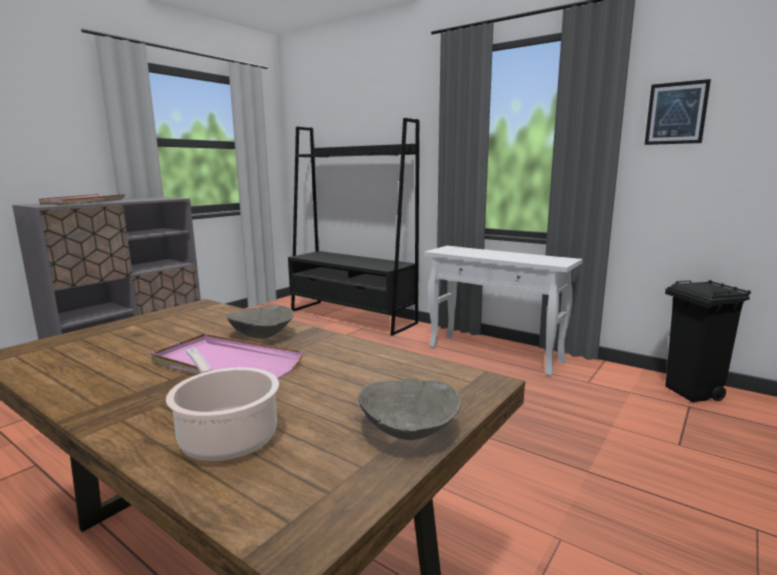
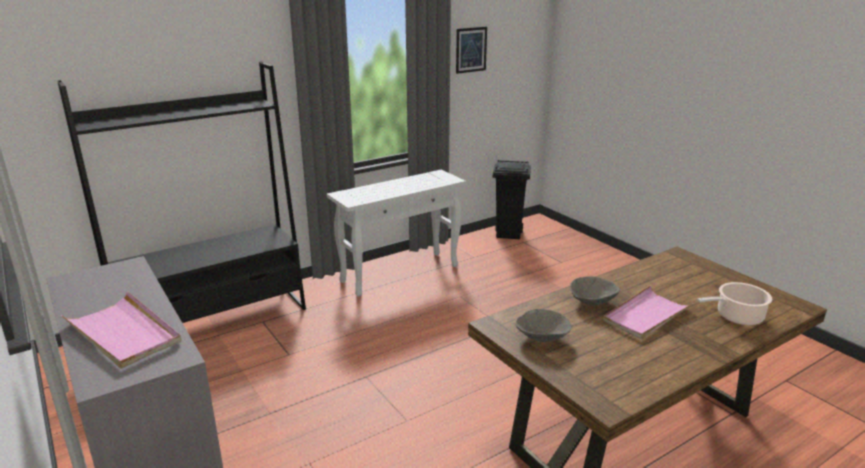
camera: 70 degrees left, 10 degrees up
grey bowl [358,379,461,440] -> grey bowl moved to [516,309,572,342]

